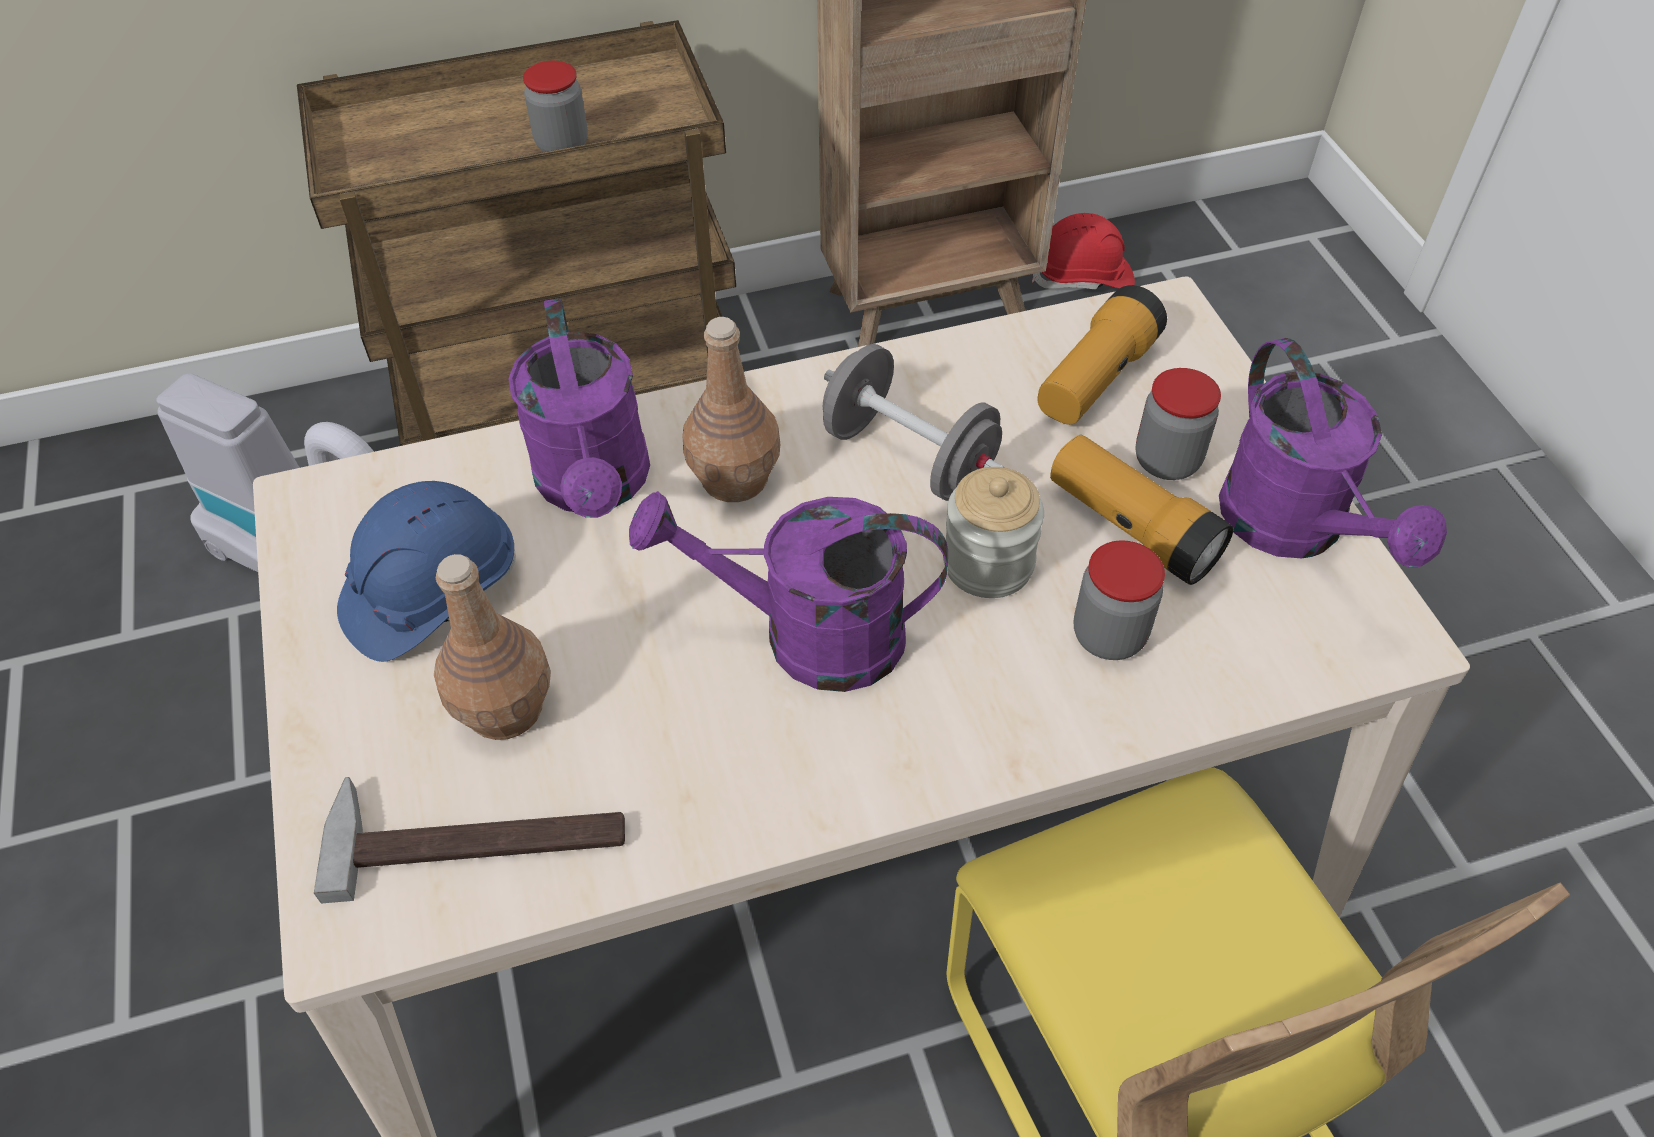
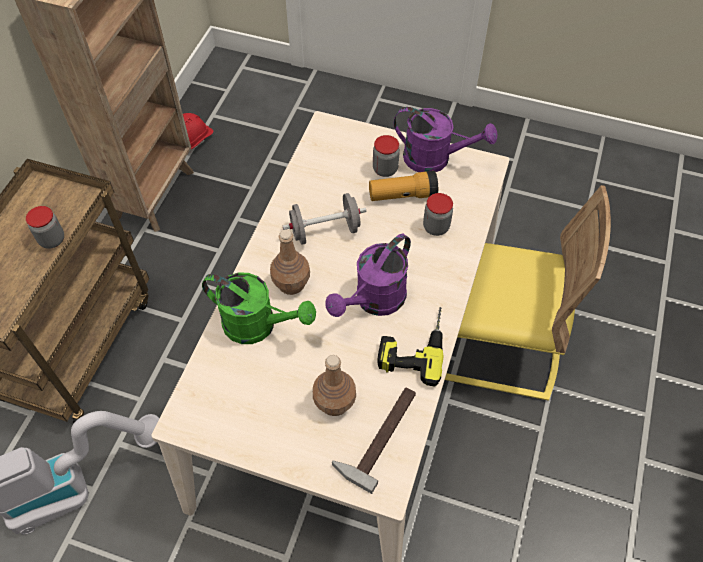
camera: 55 degrees left, 5 degrees up
blue hard hat [337,481,516,662] -> none
purple watering can [508,298,650,518] -> green watering can [202,273,316,344]
jar [943,467,1044,598] -> none
flashlight [1038,285,1167,425] -> none
none -> power drill [377,307,444,387]

